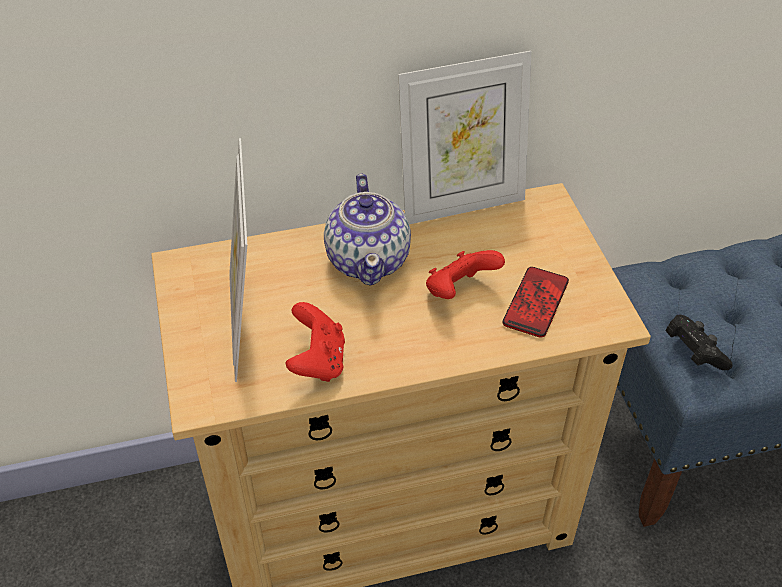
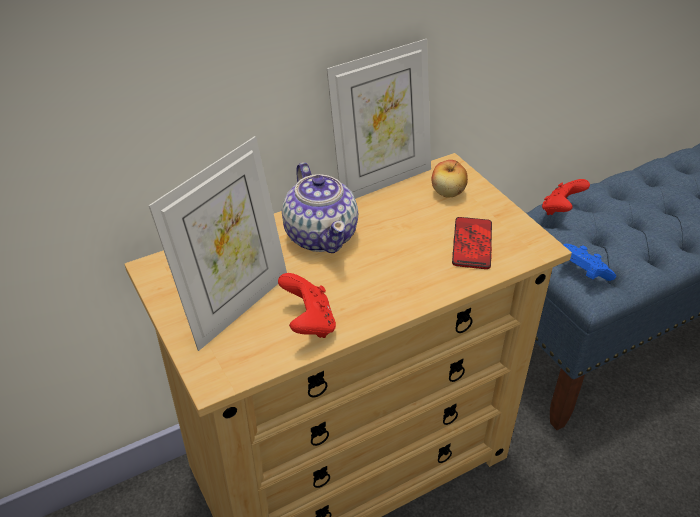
camera: 15 degrees left, 5 degrees down
picture frame [229,138,247,382] -> picture frame turned 120 degrees counterclockwise [148,136,287,351]
red game controller [426,250,505,299] -> red game controller moved to [542,179,590,215]
black game controller [665,315,733,370] -> blue game controller [564,244,616,281]
none -> apple [432,160,468,197]

